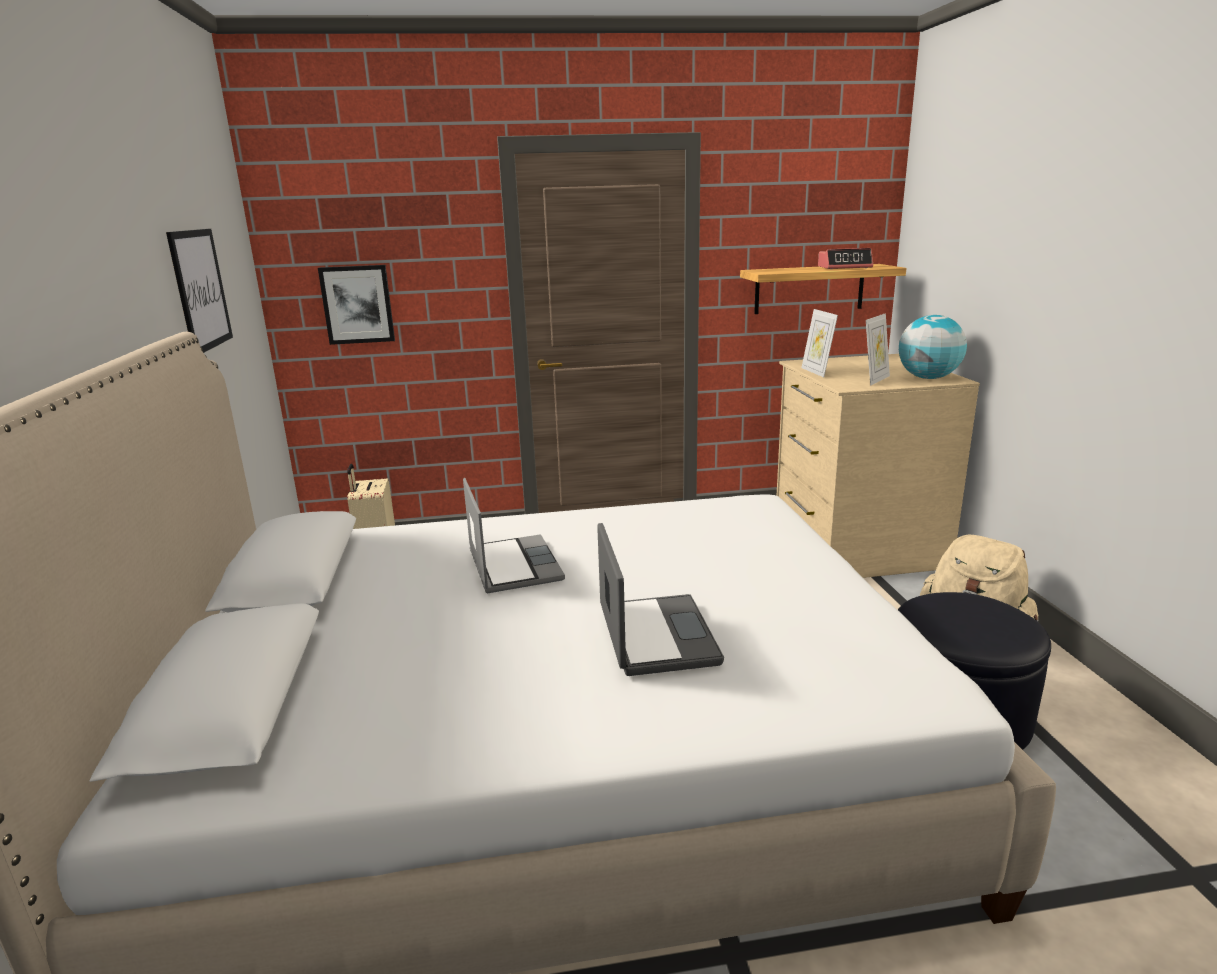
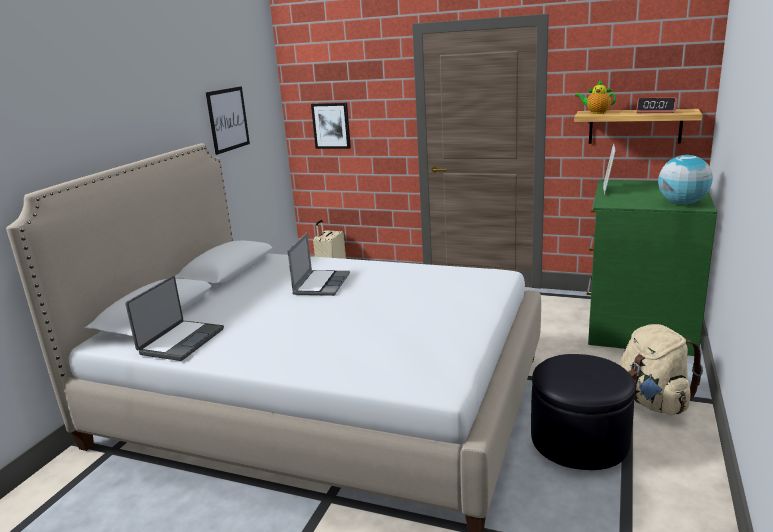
camera: 30 degrees right, 0 degrees up
laptop [597,523,724,676] -> laptop moved to [125,276,224,361]
beige dresser [776,354,980,578] -> green dresser [587,180,717,356]
picture frame [866,313,890,386] -> none
none -> teapot [575,80,616,114]

